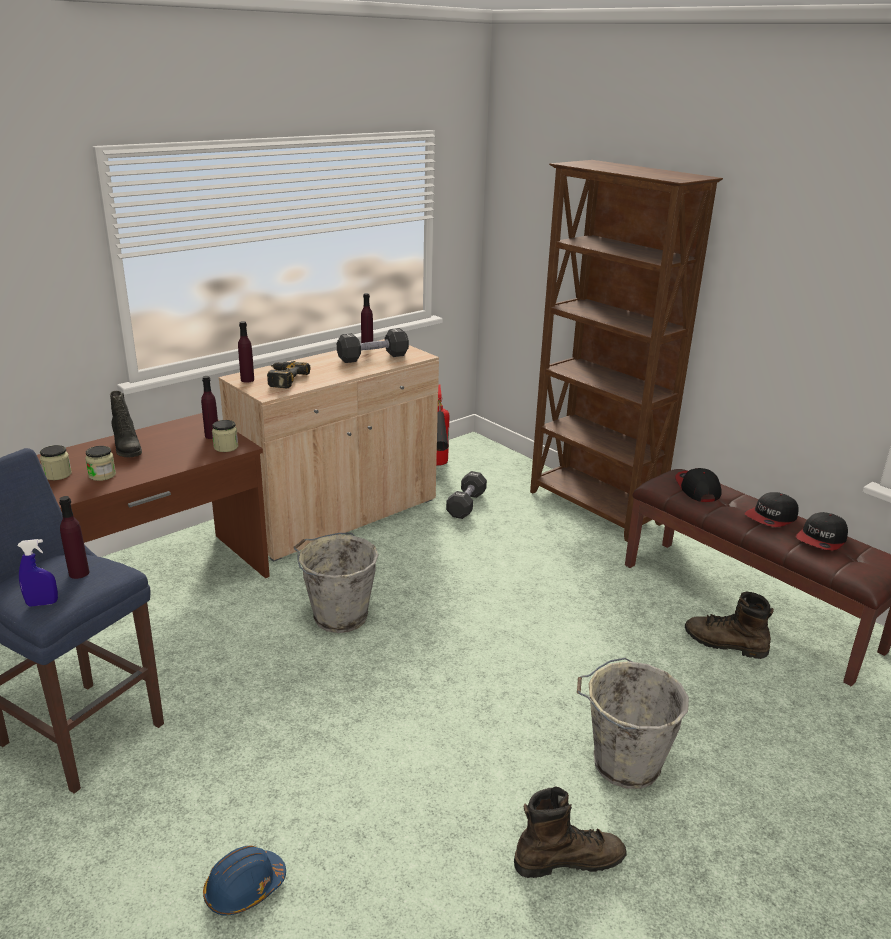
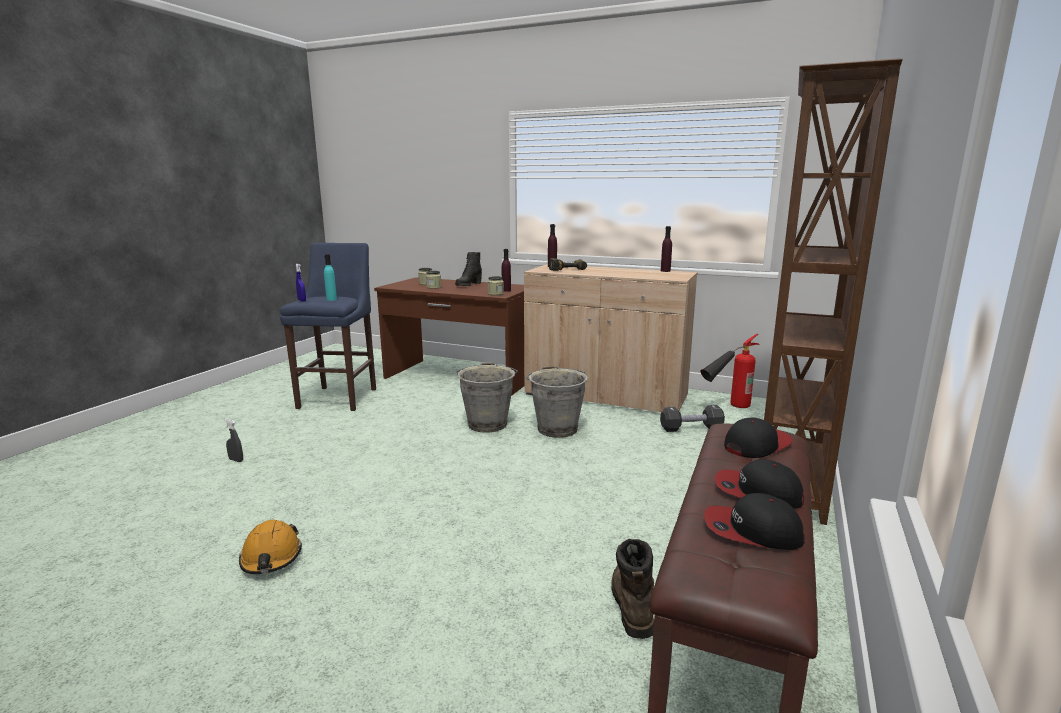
camera: 65 degrees right, 10 degrees down
purple bottle [59,496,90,579] -> turquoise bottle [324,254,337,301]
blue hard hat [203,846,286,916] -> grey spray bottle [224,419,243,462]
black dumbbell [337,328,409,363] -> none
brown boot [514,786,627,878] -> orange hard hat [239,520,302,574]
grey bucket [577,658,689,789] -> grey bucket moved to [526,366,588,438]

